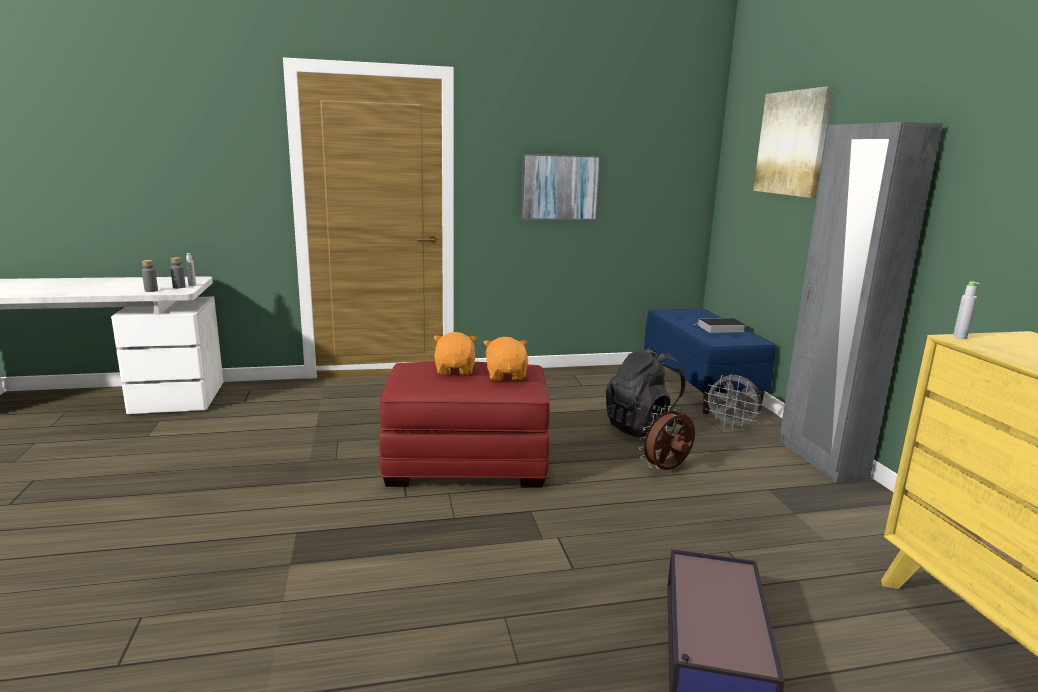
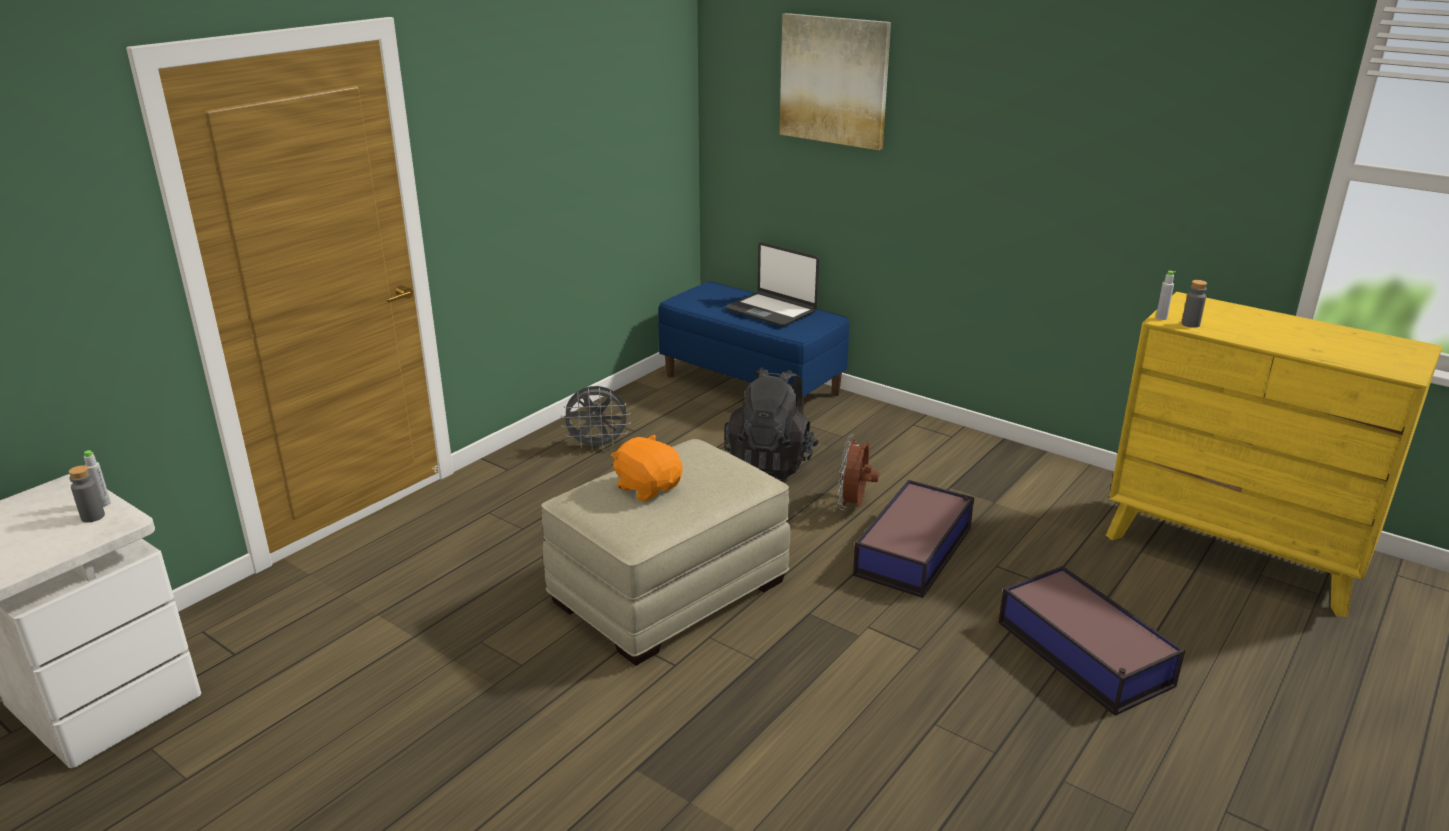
camera: 40 degrees left, 10 degrees up
grey bottle [142,260,158,292] -> grey bottle moved to [1182,280,1207,328]
red ottoman [379,361,550,488] -> beige ottoman [541,439,790,666]
orange plush toy [483,337,528,381] -> none
picture [521,154,600,220] -> none
book [694,318,746,333] -> laptop [725,242,820,327]
grey fan [704,374,762,430] -> grey fan moved to [561,386,631,451]
grey wardrobe [780,122,943,483] -> none
none -> storage box [853,480,974,598]

